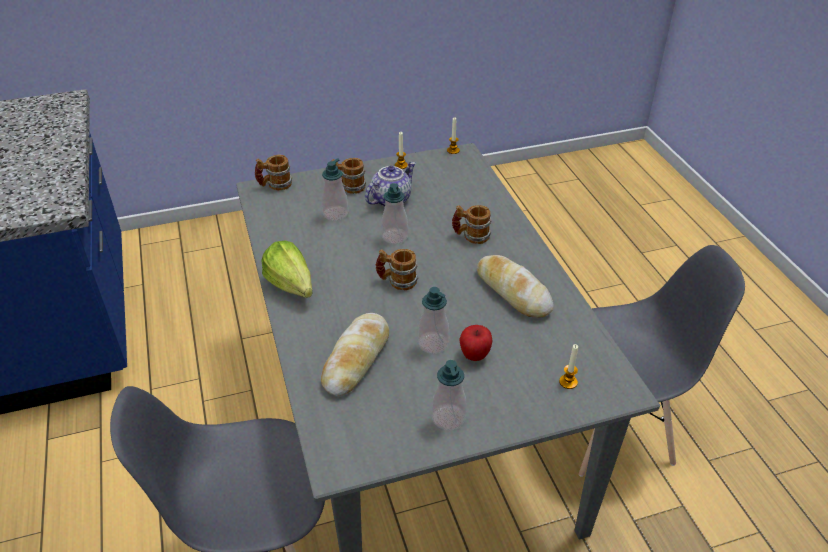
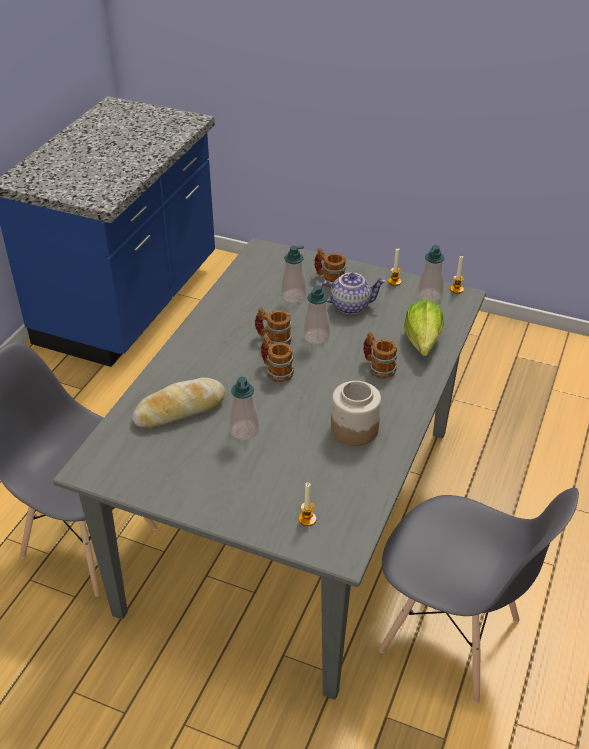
camera: 40 degrees right, 0 degrees up
mug [255,155,292,190] -> mug moved to [255,307,292,345]
lettuce [261,241,313,298] -> lettuce moved to [404,300,444,356]
soap dispenser [432,360,466,430] -> soap dispenser moved to [418,245,444,302]
apple [459,325,493,361] -> none
bread [477,255,554,318] -> jar [331,381,381,446]

